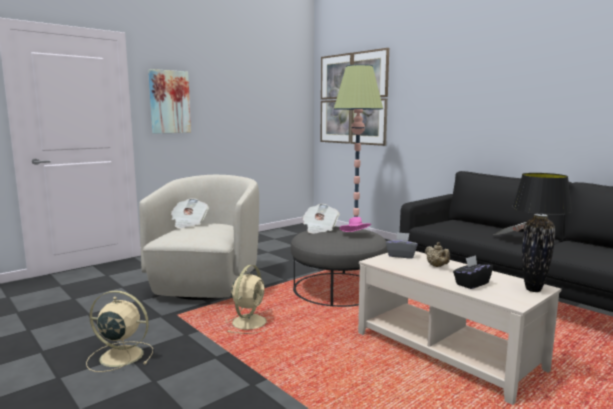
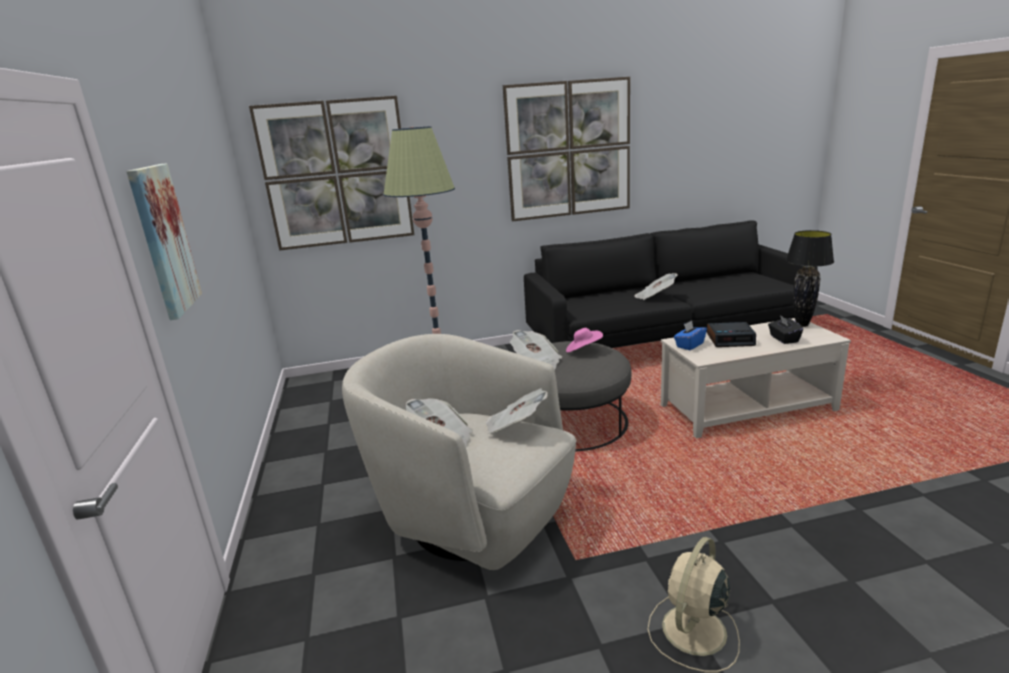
camera: 60 degrees left, 10 degrees up
beige fan [226,265,268,334] -> none
grey tissue box [386,232,418,259] -> blue tissue box [674,321,707,350]
beige teapot [425,242,450,267] -> alarm clock [707,322,756,347]
none -> newspaper [486,388,547,434]
none -> picture [503,77,630,222]

